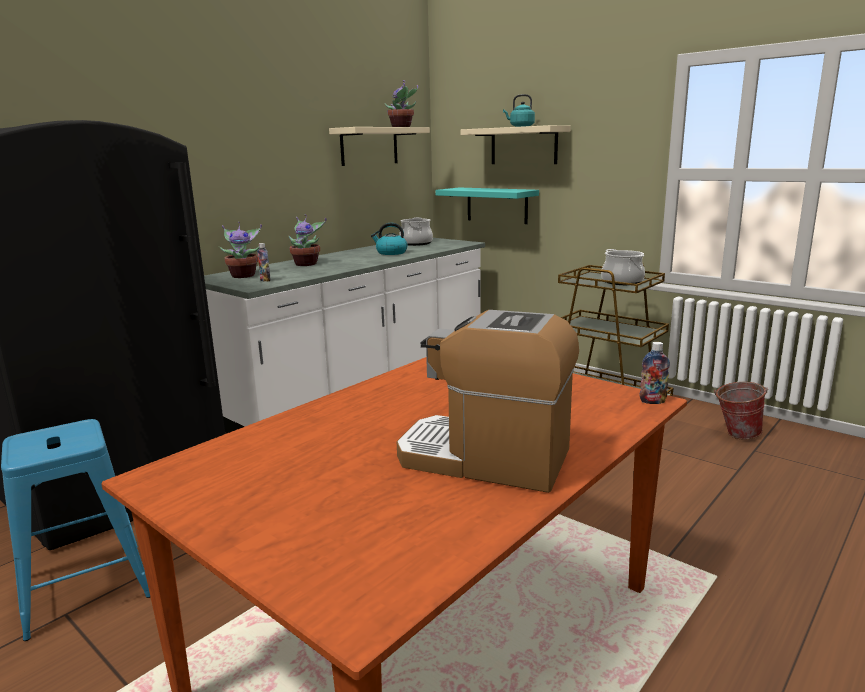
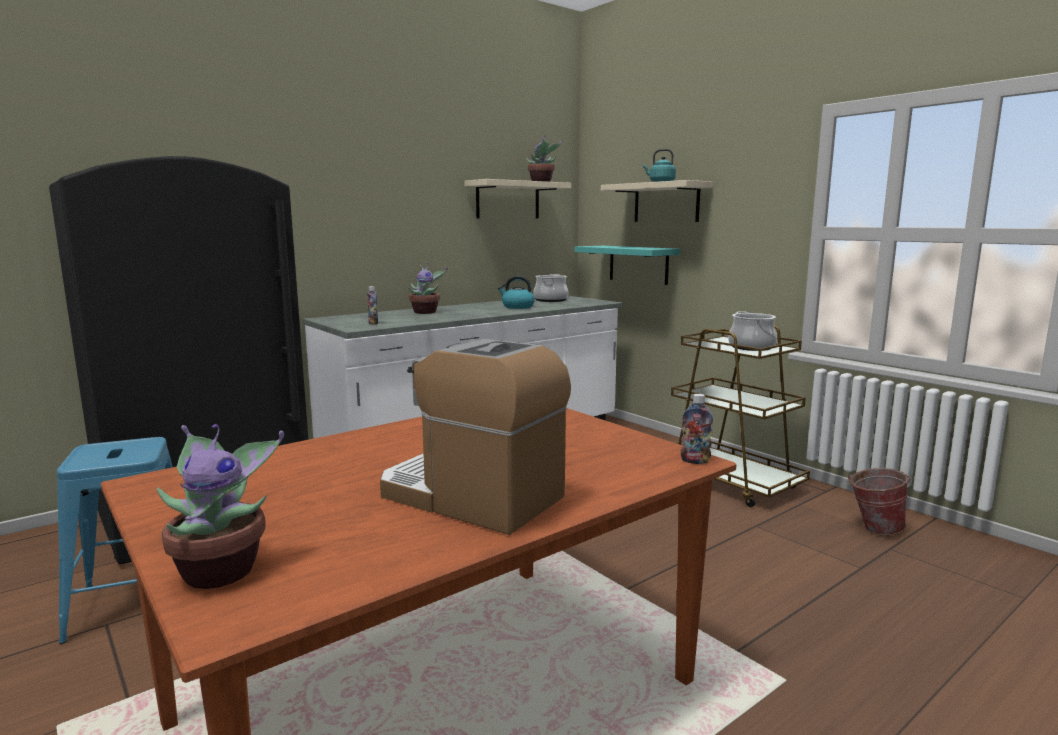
camera: 10 degrees right, 5 degrees down
potted plant [219,222,262,278] -> potted plant moved to [157,424,284,589]

